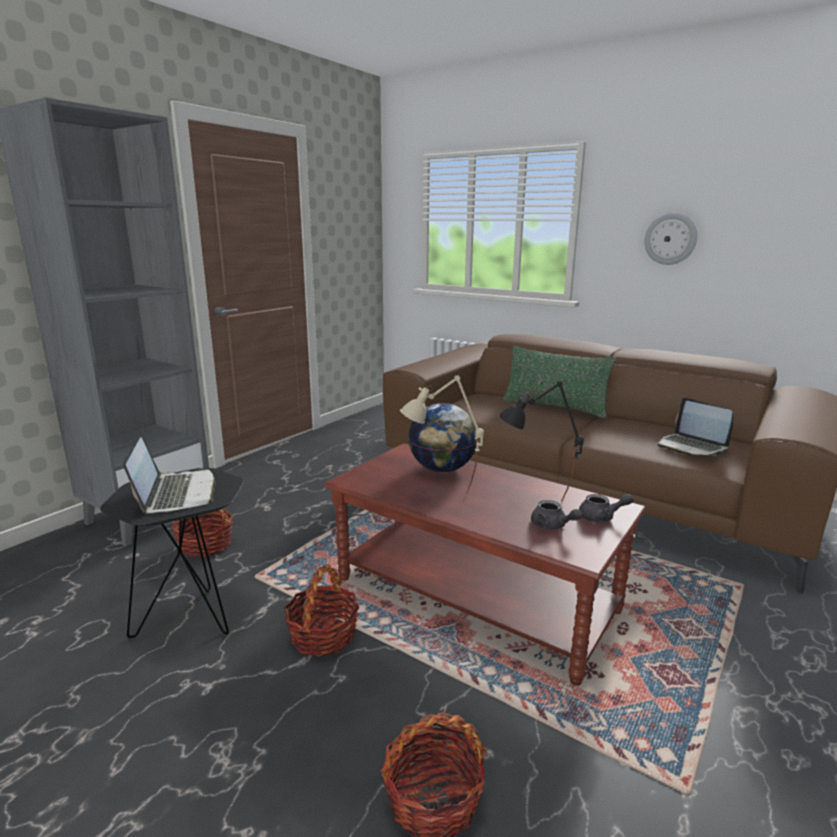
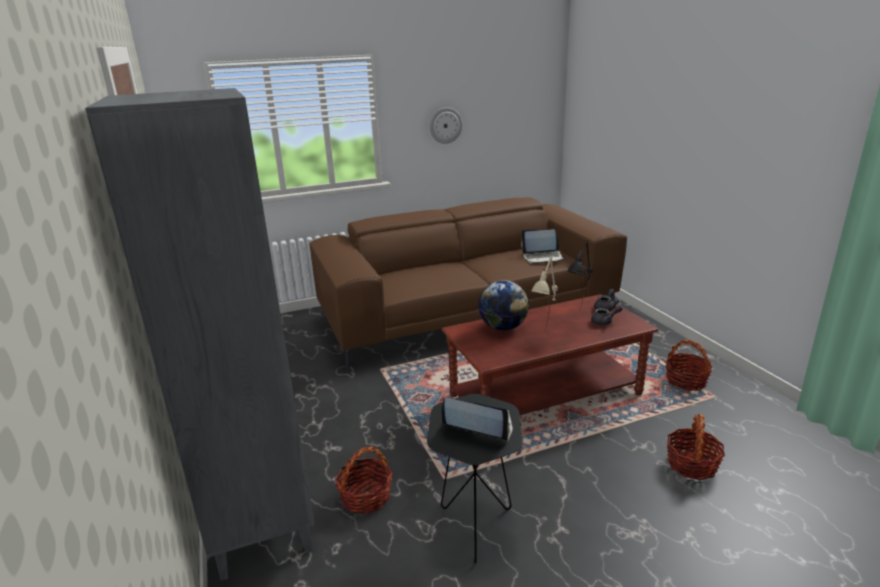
camera: 55 degrees left, 5 degrees up
basket [284,564,360,657] -> basket moved to [665,340,713,391]
green pillow [503,346,616,418] -> none

